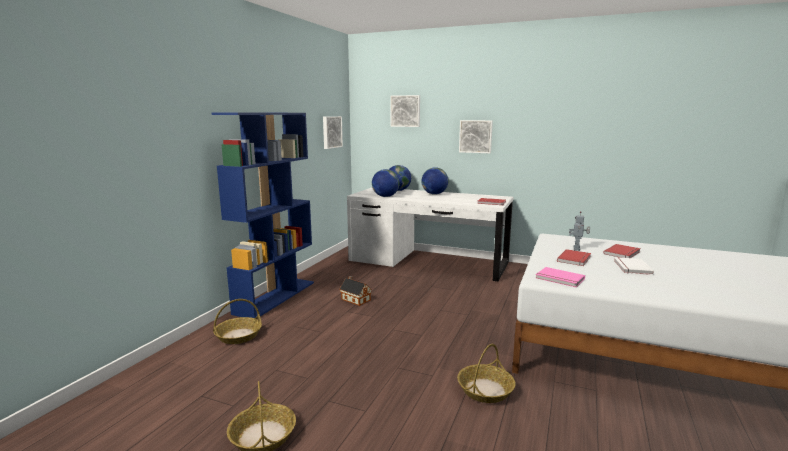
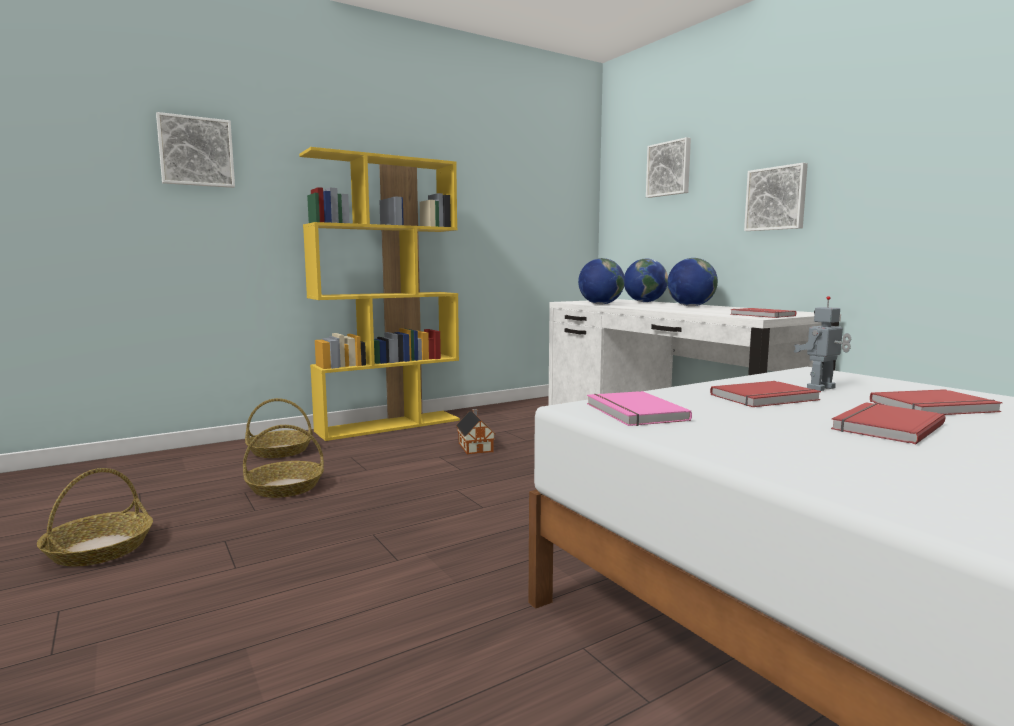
camera: 35 degrees right, 5 degrees down
blue bookcase [212,113,314,318] -> yellow bookcase [299,147,460,441]
picture [323,116,343,149] -> picture moved to [156,112,235,188]
basket [457,344,516,403] -> basket moved to [243,425,324,498]
white book [614,257,654,275] -> red book [831,402,945,444]

